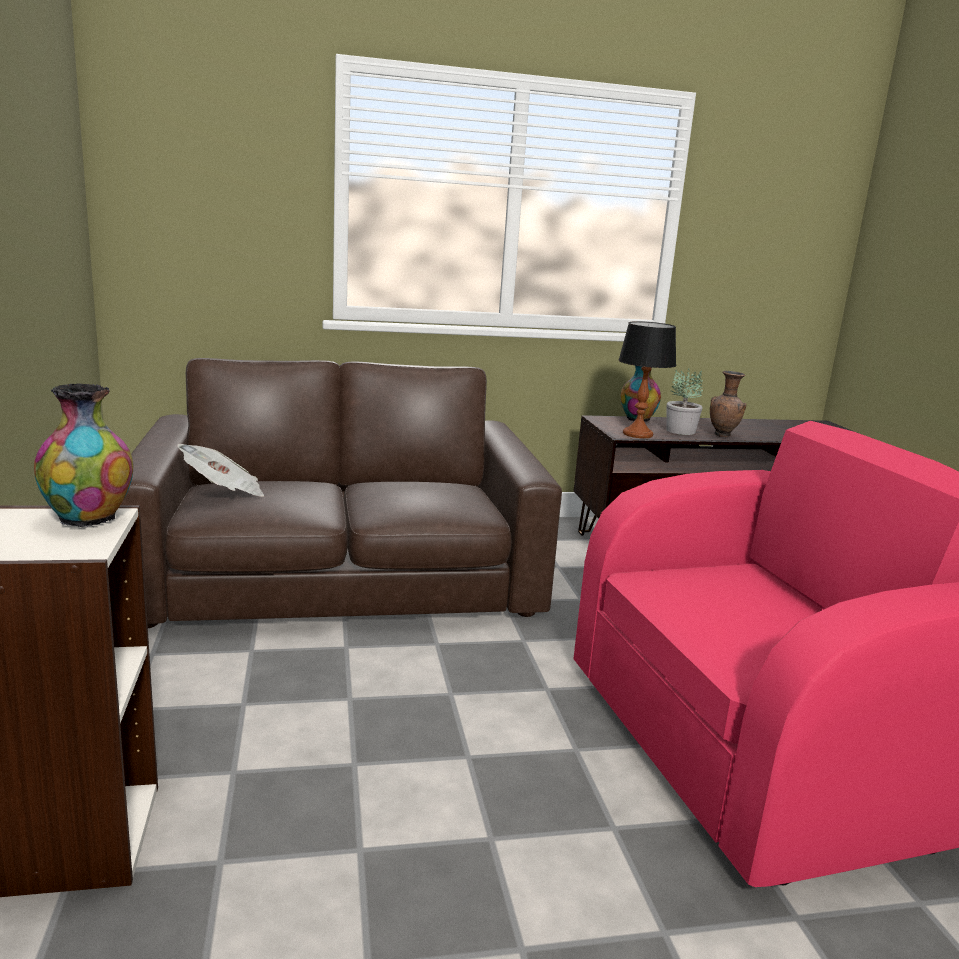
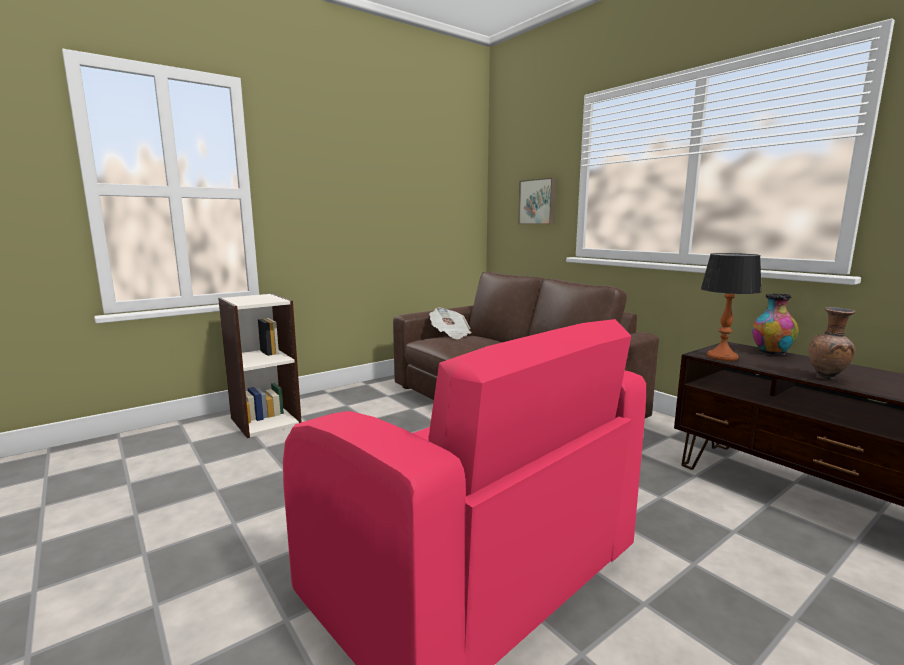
camera: 65 degrees right, 5 degrees down
vase [34,383,133,528] -> none
potted plant [666,368,703,435] -> none
none -> picture [518,178,556,224]

